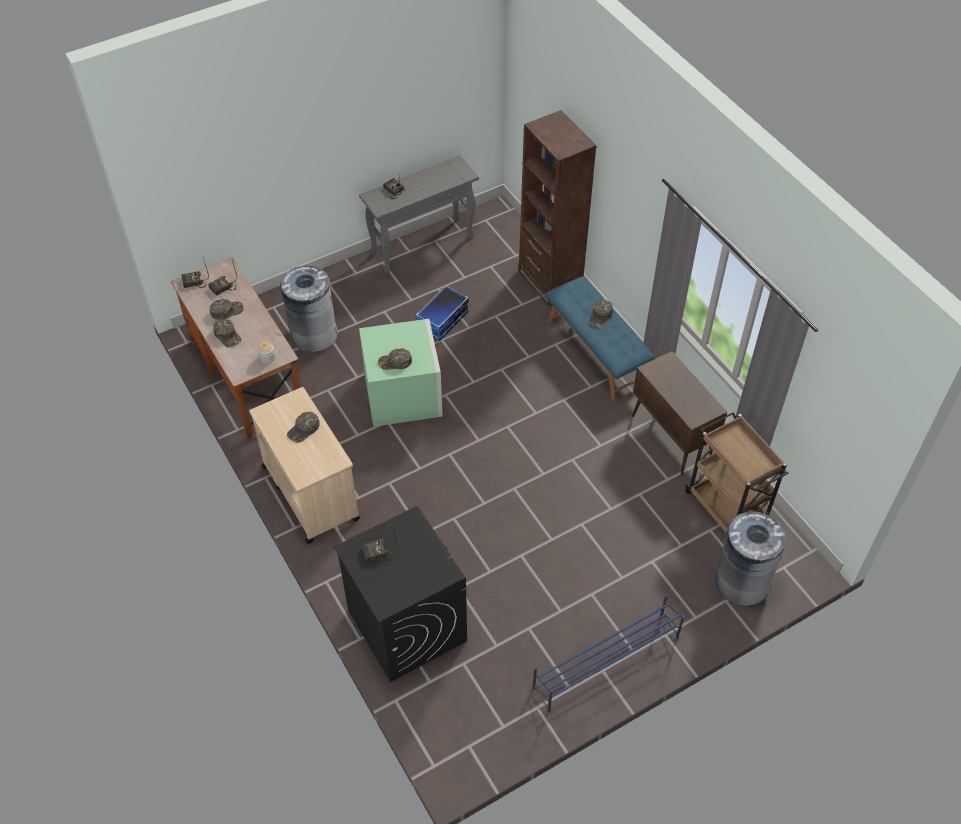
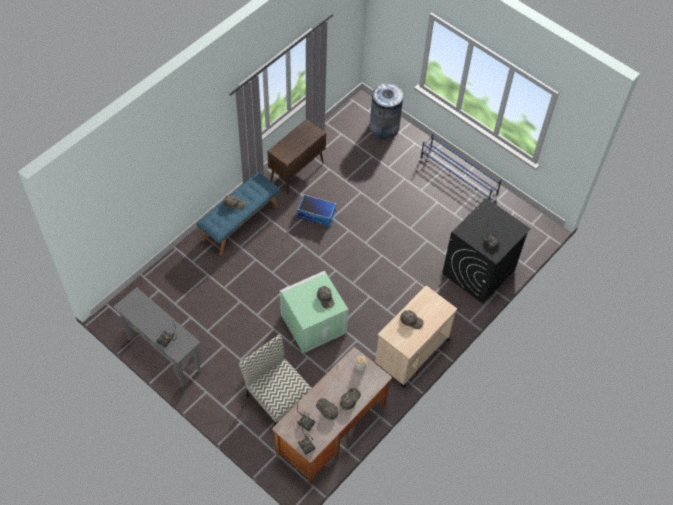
camera: 110 degrees left, 5 degrees up
grey trash can [280,264,338,352] -> chair [239,334,312,426]
storage box [416,285,469,341] -> storage box moved to [297,194,337,227]
brown bookcase [518,110,597,306] -> none
brown cart [685,412,788,534] -> none

